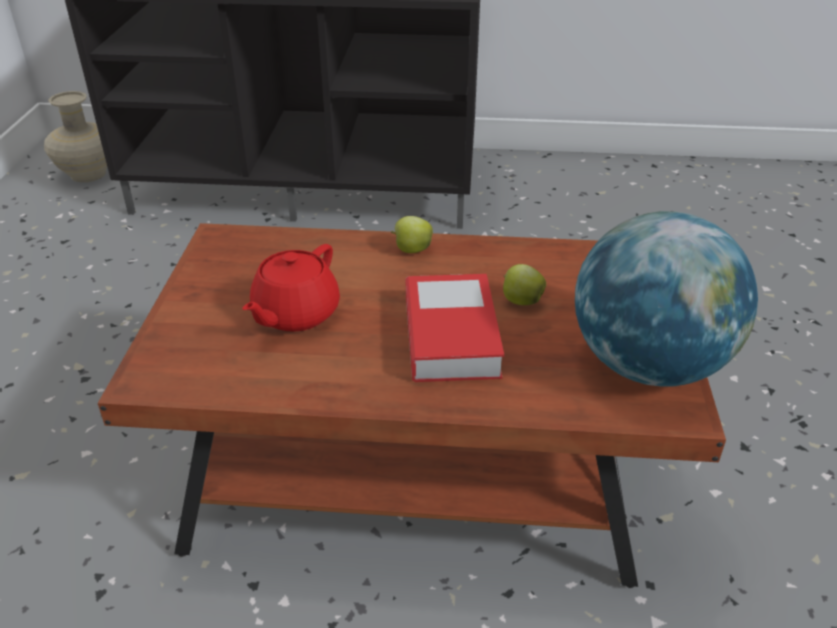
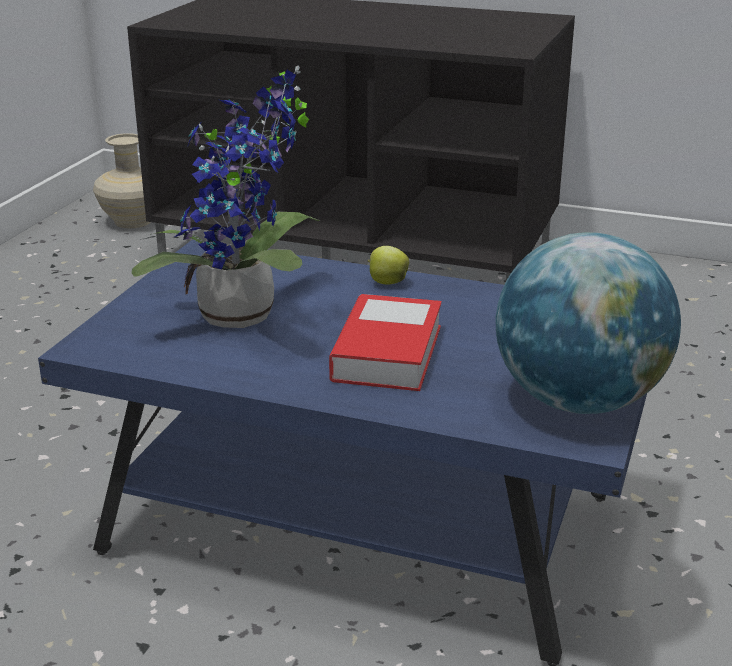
camera: 15 degrees right, 10 degrees down
brown coffee table [98,223,726,588] -> blue coffee table [38,240,647,666]
red teapot [242,244,340,332] -> potted plant [131,65,320,328]
apple [503,264,546,305] -> none

